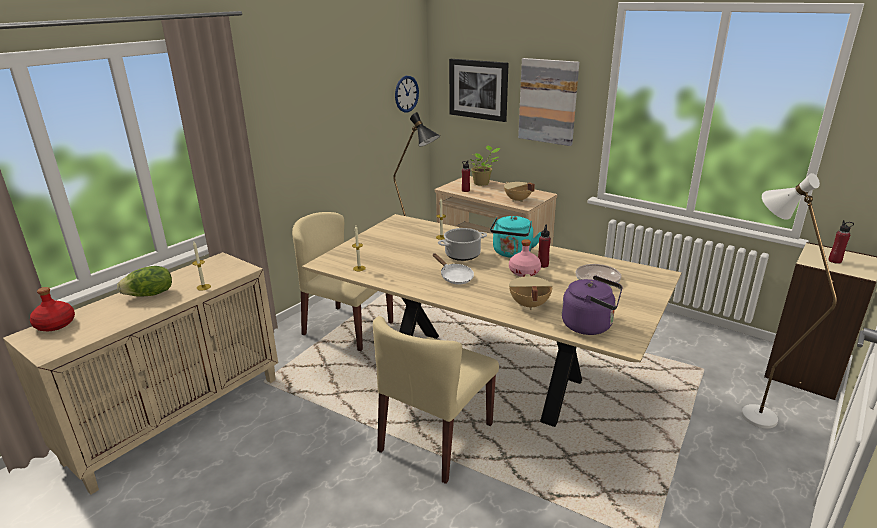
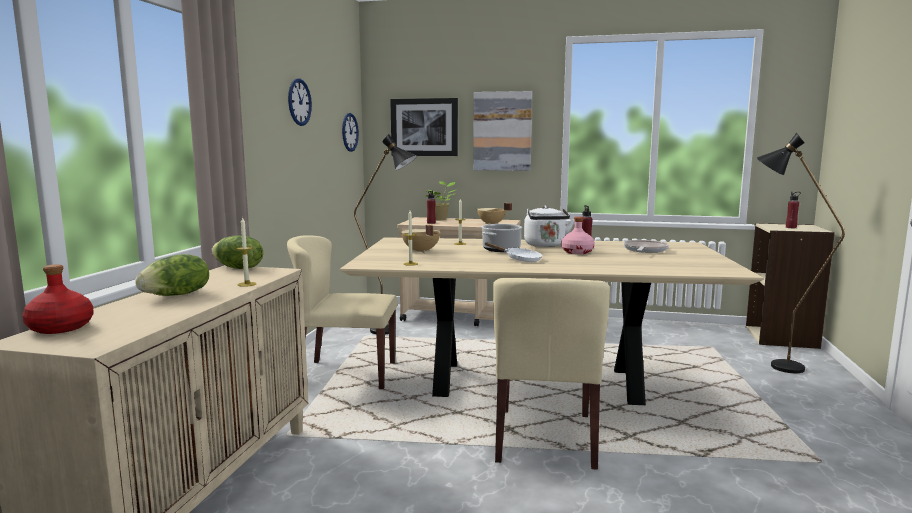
camera: 25 degrees left, 15 degrees down
turquoise kettle [490,216,541,258] -> white kettle [524,205,574,247]
beige cooking pot [509,274,552,310] -> beige cooking pot moved to [401,225,440,253]
purple kettle [562,275,623,335] -> none
white floor lamp [741,173,837,429] -> black floor lamp [757,133,845,373]
none -> lettuce [211,235,263,269]
none -> wall clock [288,78,312,126]

